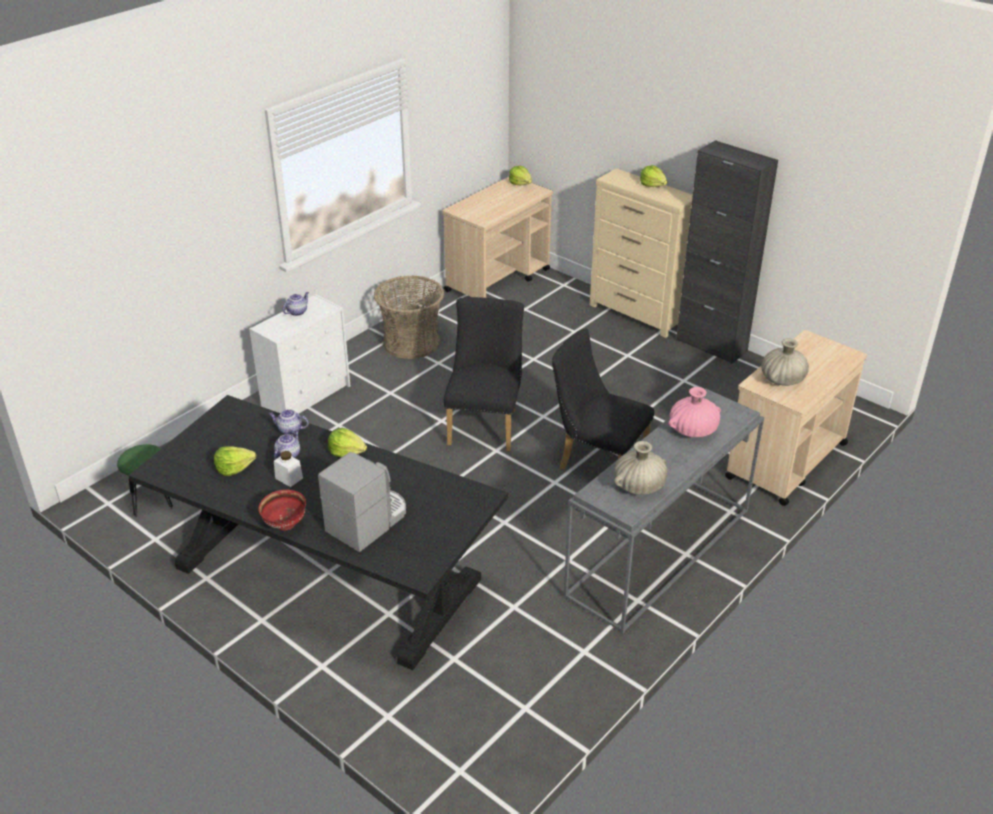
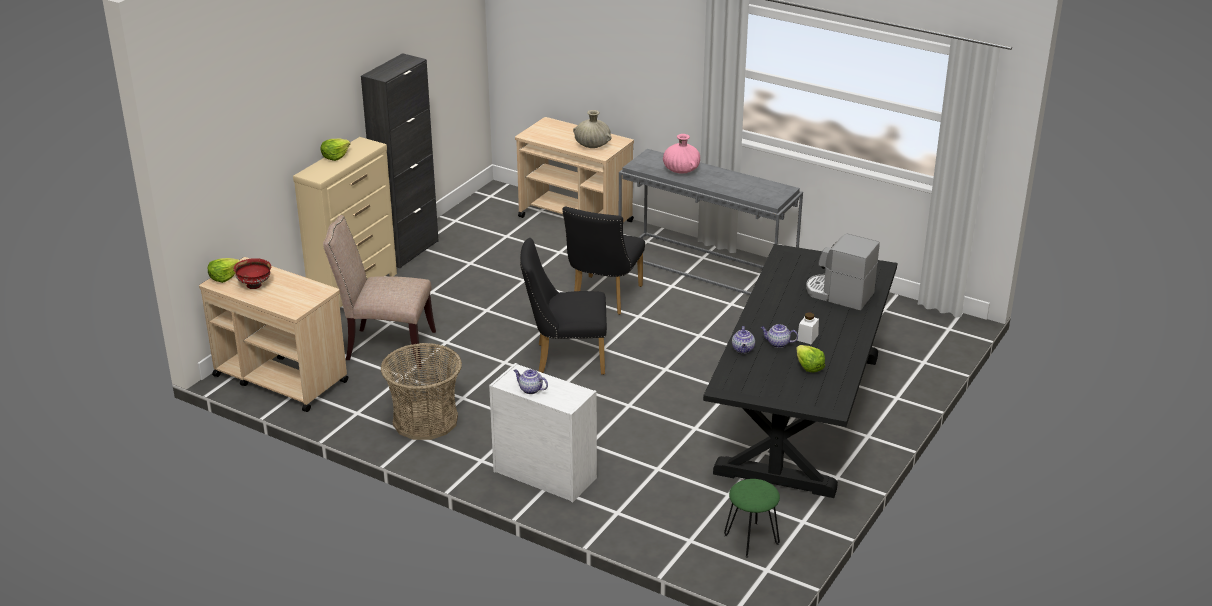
camera: 100 degrees left, 5 degrees down
red bowl [258,490,306,531] -> red bowl moved to [234,258,271,289]
lettuce [328,428,367,457] -> none
beige vase [614,441,667,495] -> none
none -> beige chair [323,215,436,369]

